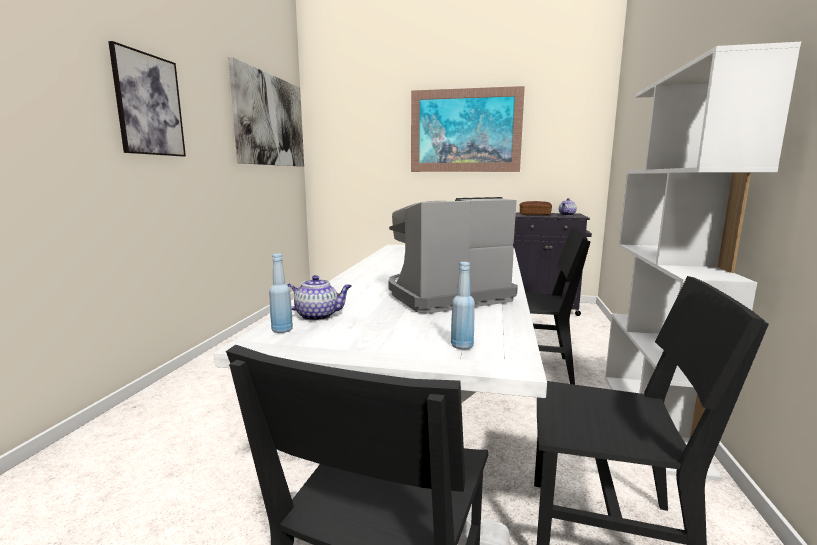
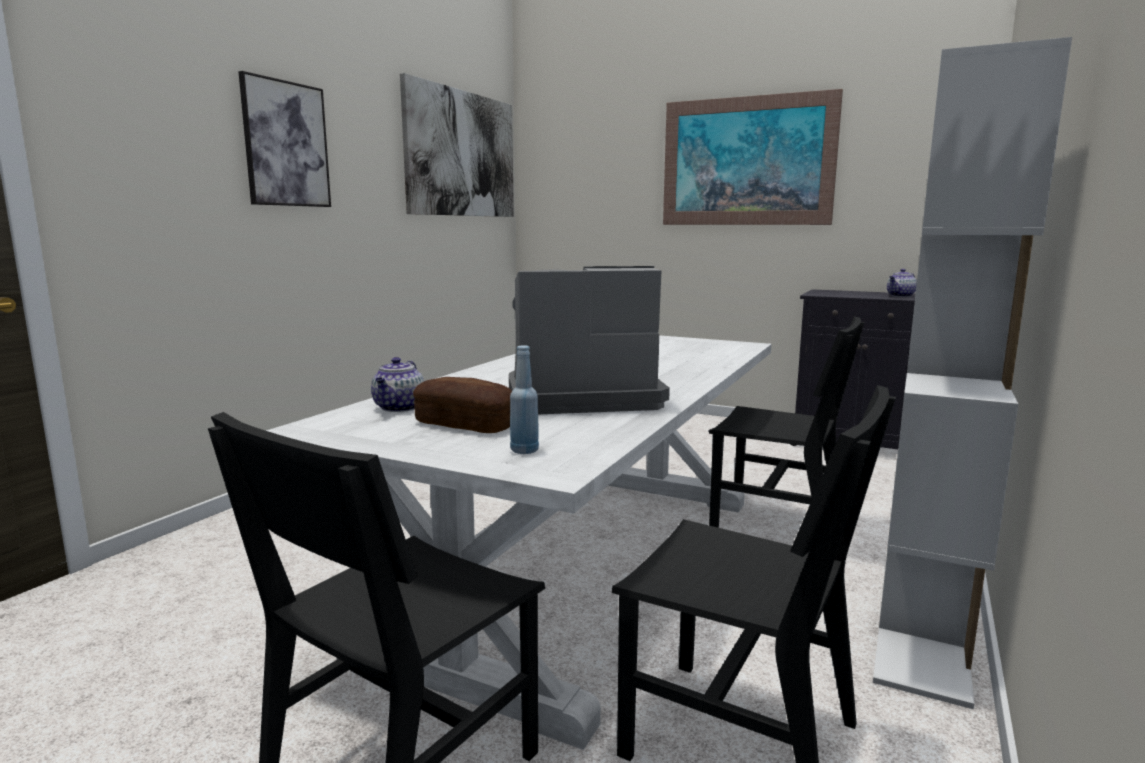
camera: 15 degrees right, 0 degrees up
blue bottle [269,254,293,333] -> none
teapot [286,275,352,321] -> teapot turned 90 degrees clockwise [371,357,424,412]
bread [519,201,552,215] -> bread moved to [413,377,512,433]

